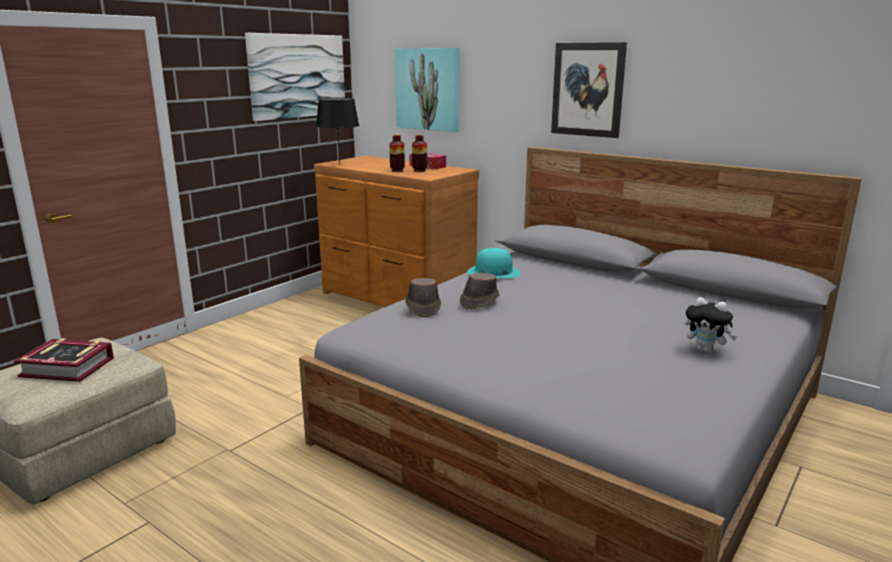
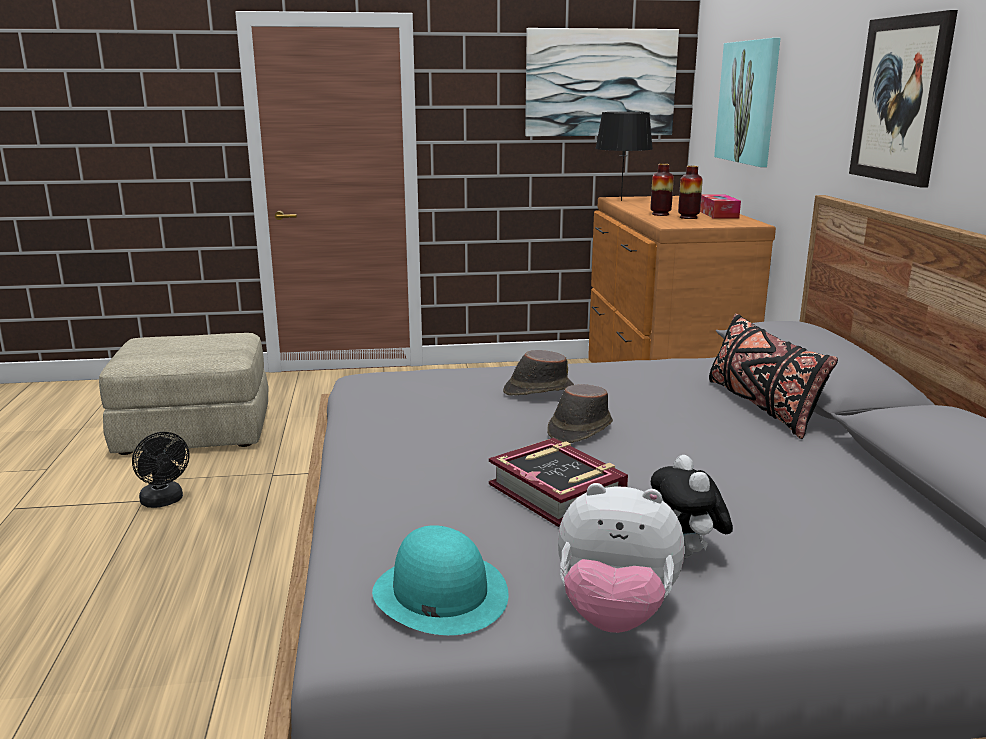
camera: 45 degrees right, 0 degrees up
book [14,338,114,382] -> book moved to [489,438,628,527]
brown hat [405,278,441,317] -> brown hat moved to [547,384,613,443]
turquoise hat [467,248,521,278] -> turquoise hat moved to [372,525,509,635]
none -> black fan [132,432,189,508]
none -> plush toy [558,483,685,633]
none -> black pillow [709,314,838,439]

